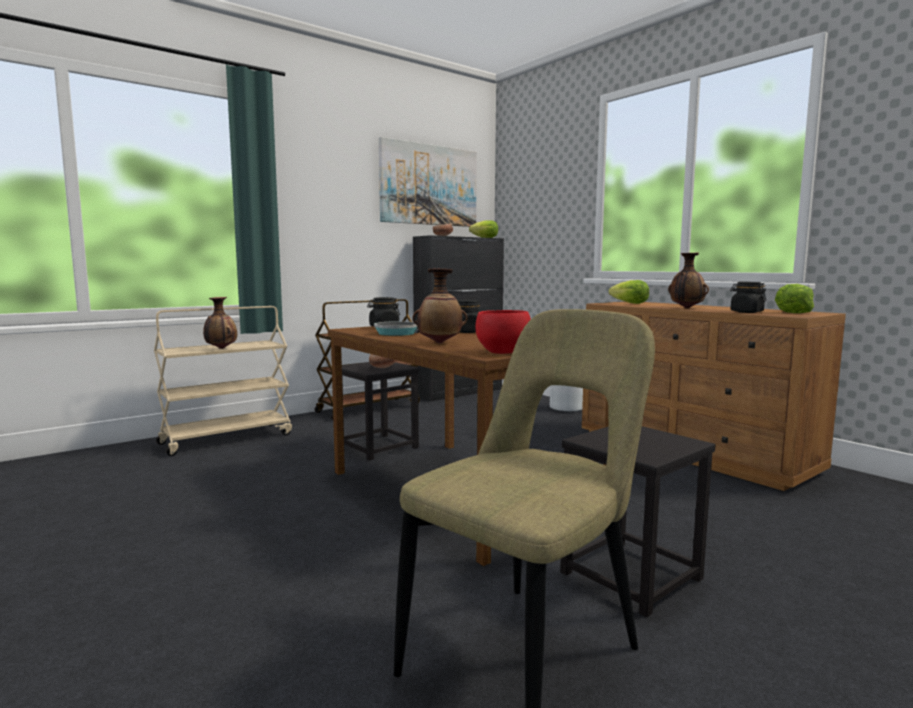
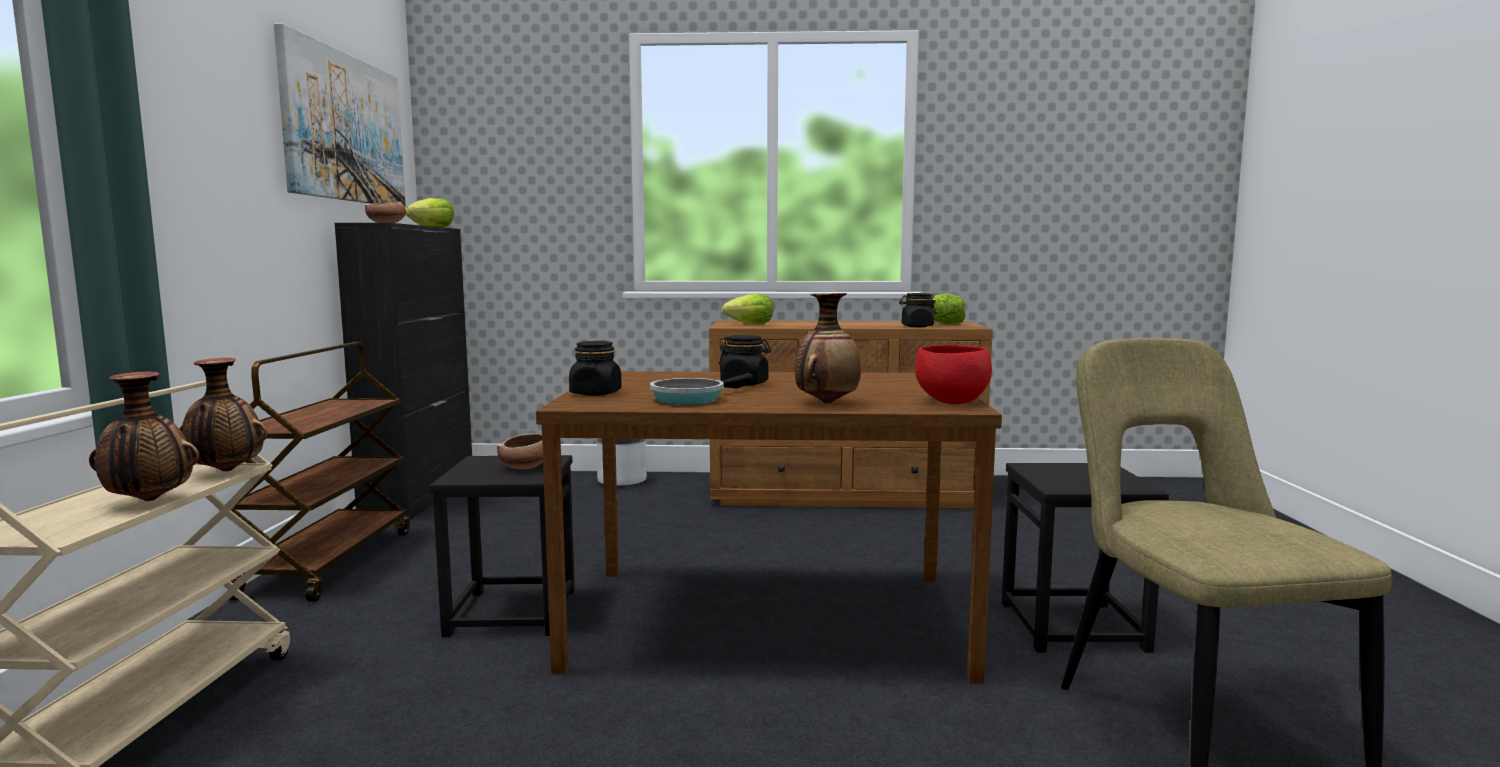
camera: 50 degrees left, 0 degrees up
vase [668,253,709,308] -> vase moved to [180,358,268,471]

